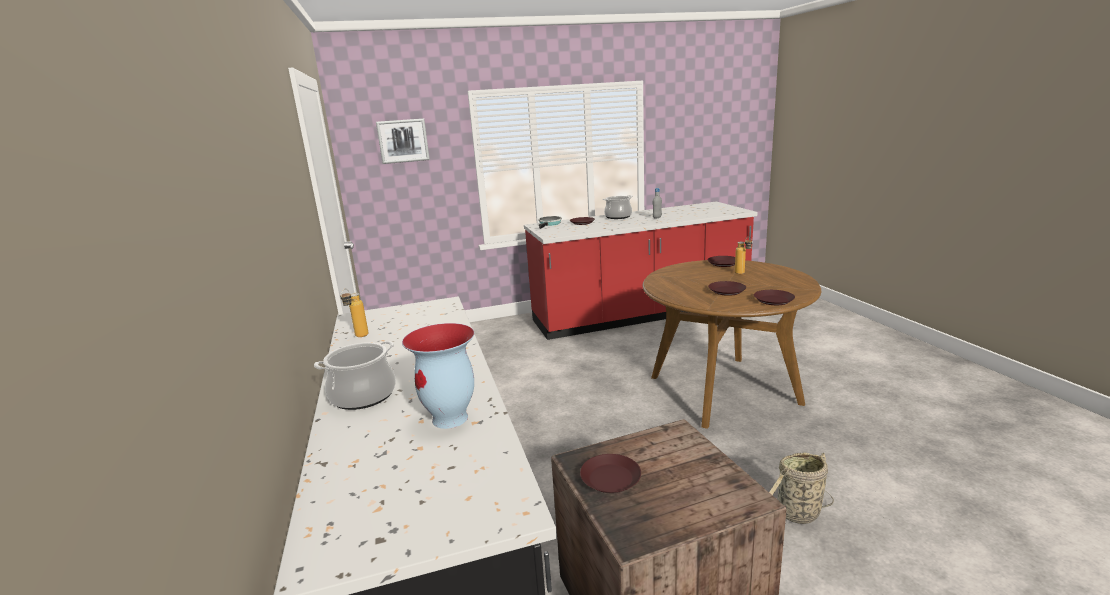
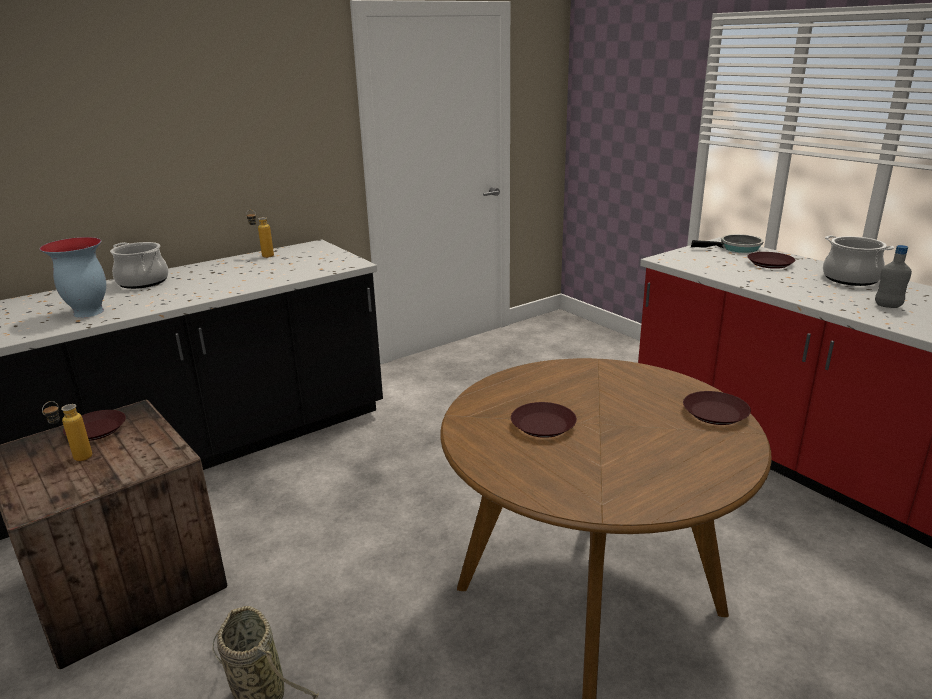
camera: 70 degrees right, 5 degrees up
picture [376,118,430,164] -> none
bottle [735,237,753,274] -> bottle moved to [42,401,92,461]
brown plate [754,290,795,305] -> none

